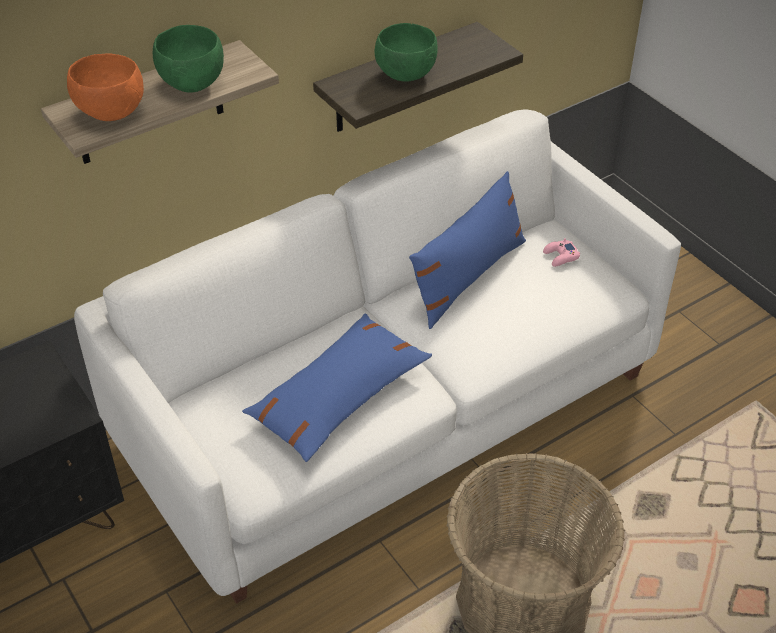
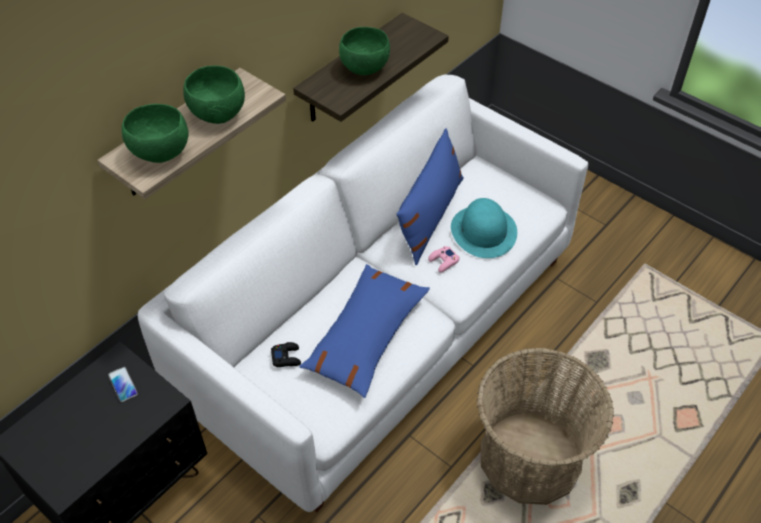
camera: 15 degrees left, 5 degrees up
orange bowl [67,54,144,121] -> green bowl [122,104,189,163]
pink game controller [543,238,580,267] -> pink game controller moved to [428,246,460,272]
none -> phone [108,367,138,402]
none -> black game controller [271,342,301,367]
none -> turquoise hat [451,198,517,258]

